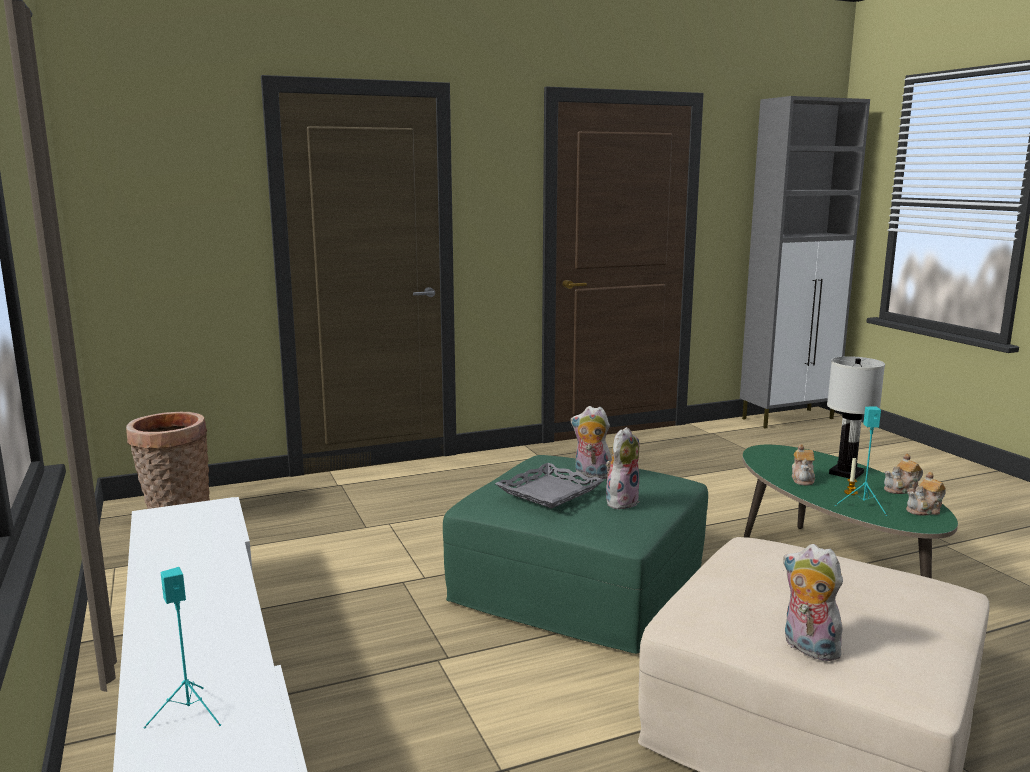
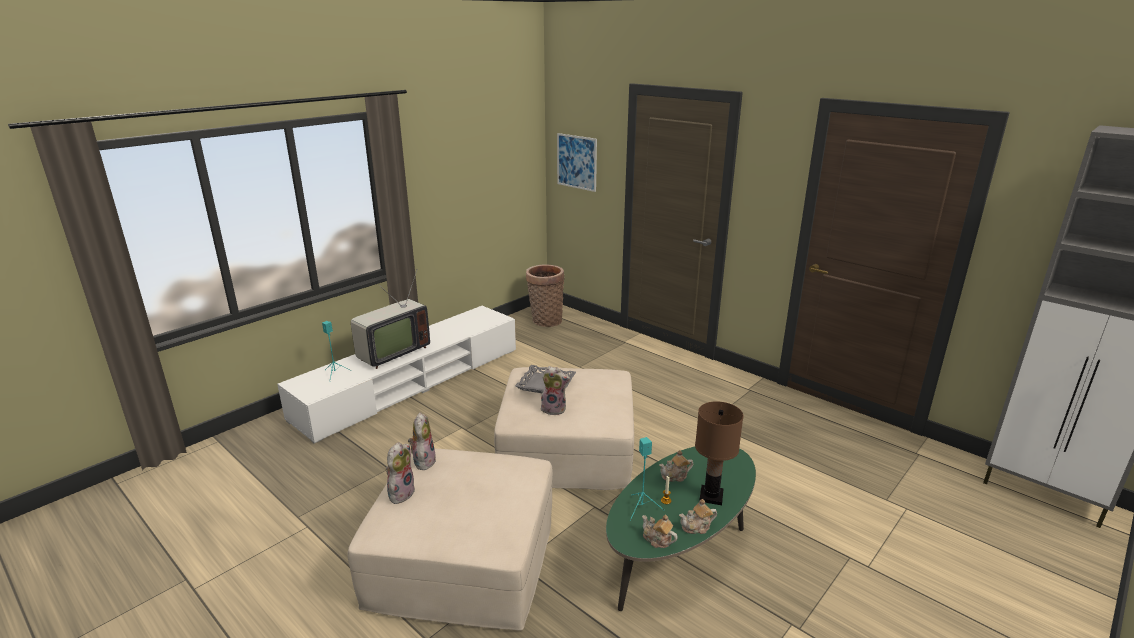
camera: 65 degrees right, 10 degrees up
green ottoman [443,455,708,654] -> beige ottoman [494,367,634,490]
plush toy [571,406,611,479] -> plush toy moved to [408,413,436,470]
white table lamp [827,356,885,479] -> brown table lamp [695,401,744,505]
teapot [884,454,923,494] -> teapot turned 60 degrees counterclockwise [679,499,717,534]
none -> television [351,270,430,369]
none -> picture [557,133,597,192]

